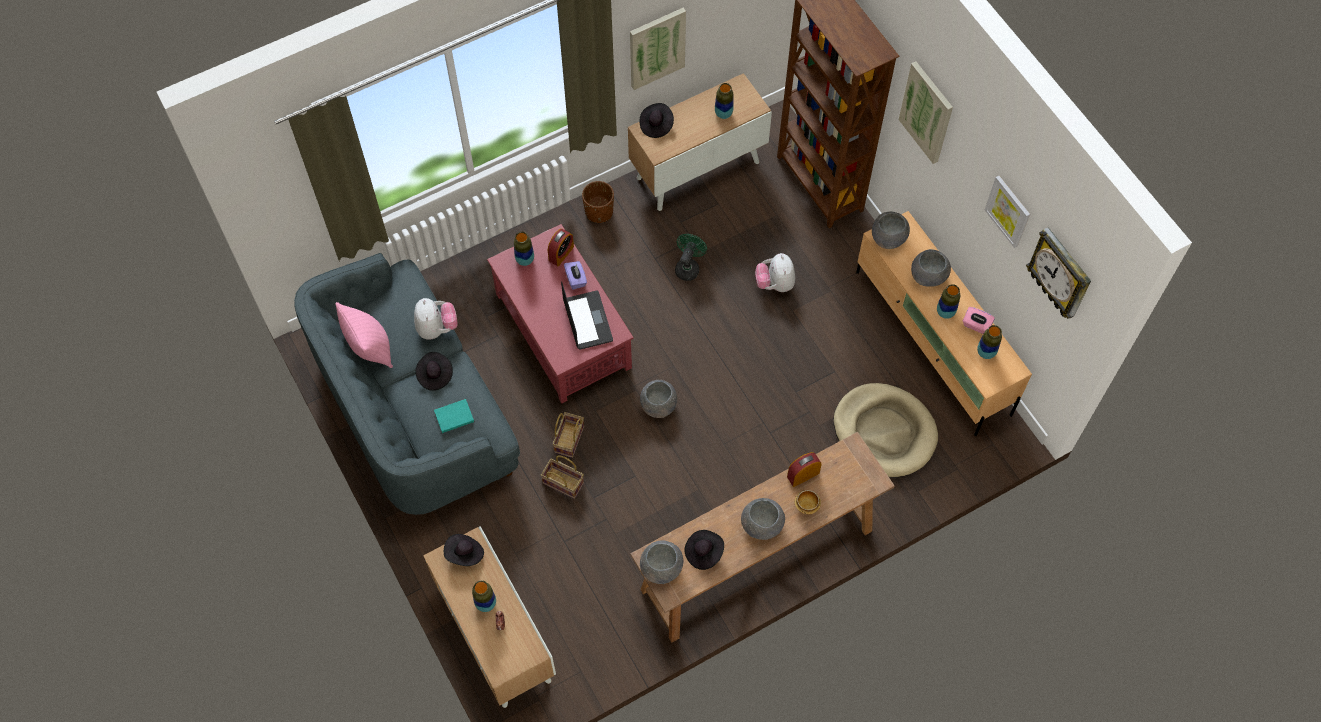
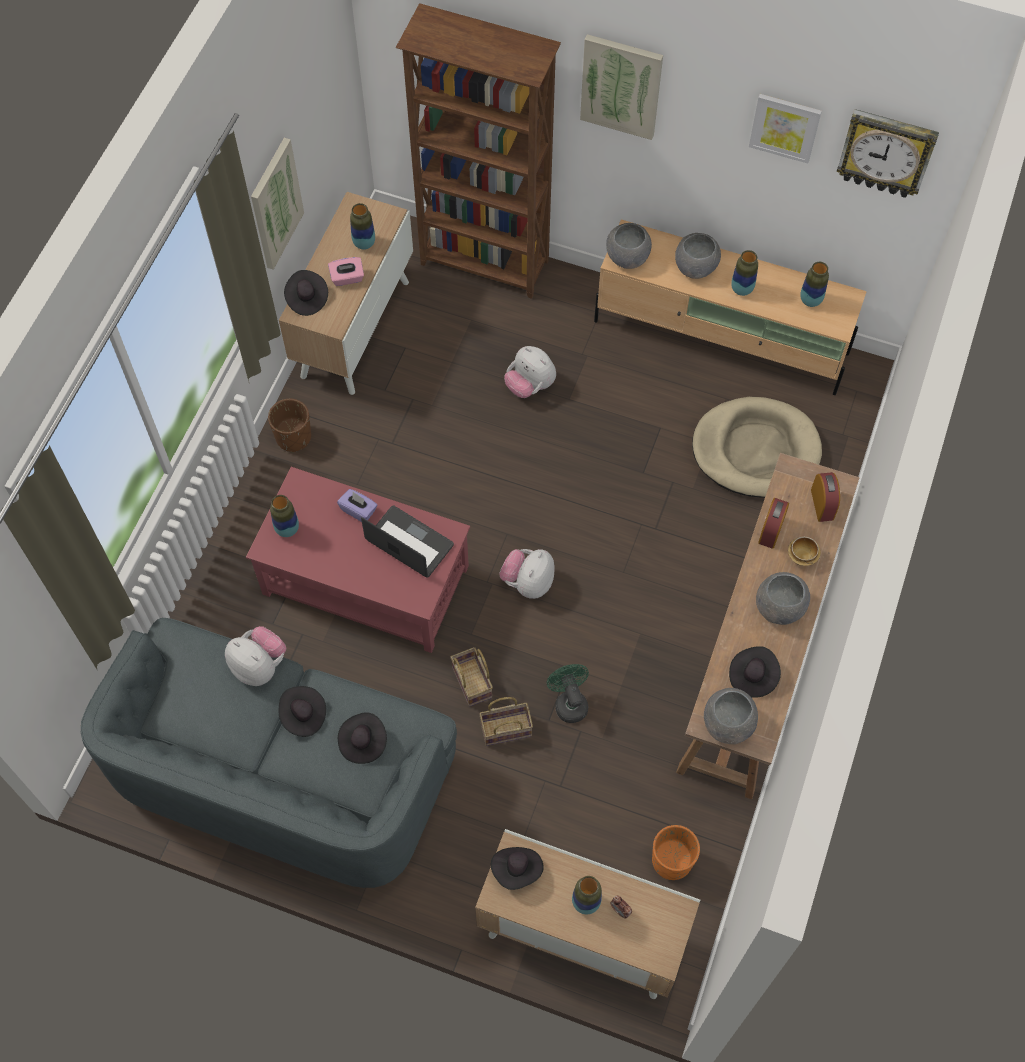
camera: 40 degrees left, 0 degrees up
pink pillow [335,302,393,368] -> none
turquoise book [434,399,474,433] -> black hat [338,712,387,764]
alarm clock [548,229,574,266] -> alarm clock moved to [811,472,840,522]
grey bowl [640,380,677,418] -> plush toy [499,549,555,599]
green fan [675,234,707,281] -> green fan moved to [547,664,589,723]
pink tissue box [963,307,995,334] -> pink tissue box moved to [328,257,364,286]
none -> orange planter [652,825,700,880]

